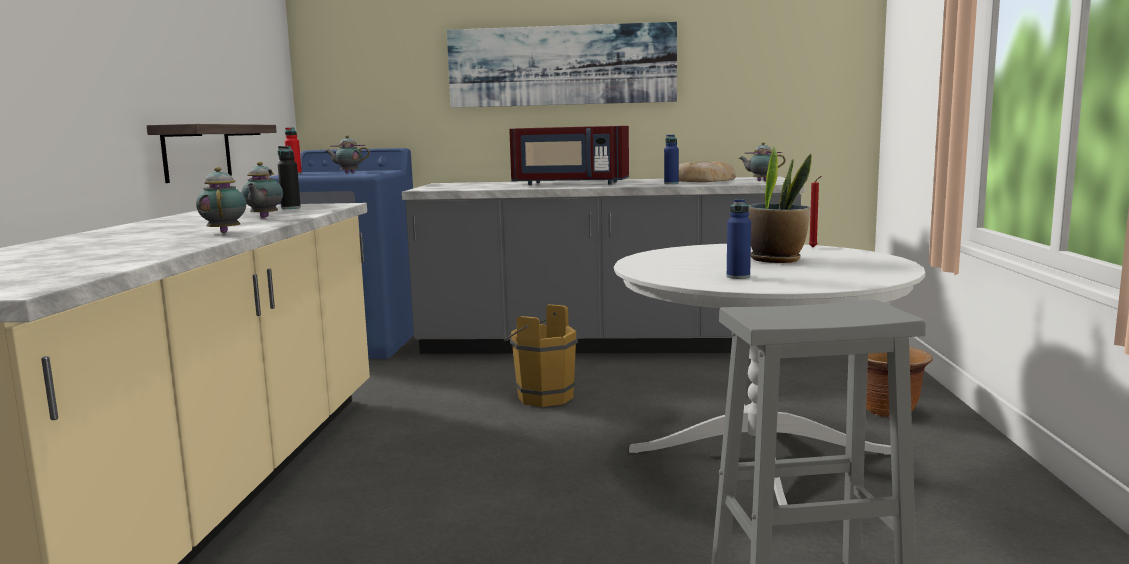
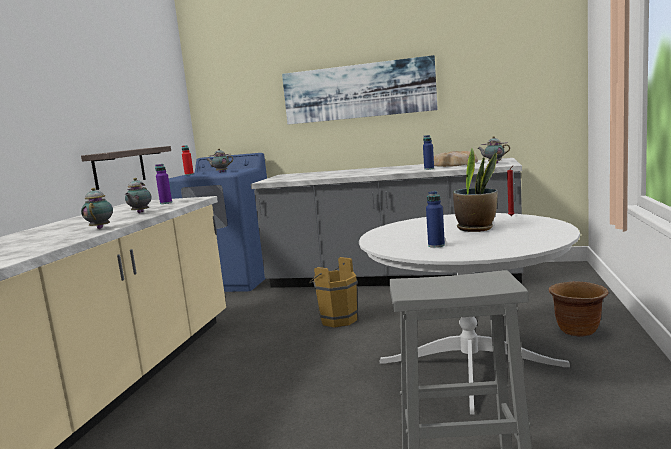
camera: 10 degrees right, 0 degrees up
black bottle [278,146,301,209] -> purple bottle [155,164,172,204]
red microwave [509,126,629,185] -> none

